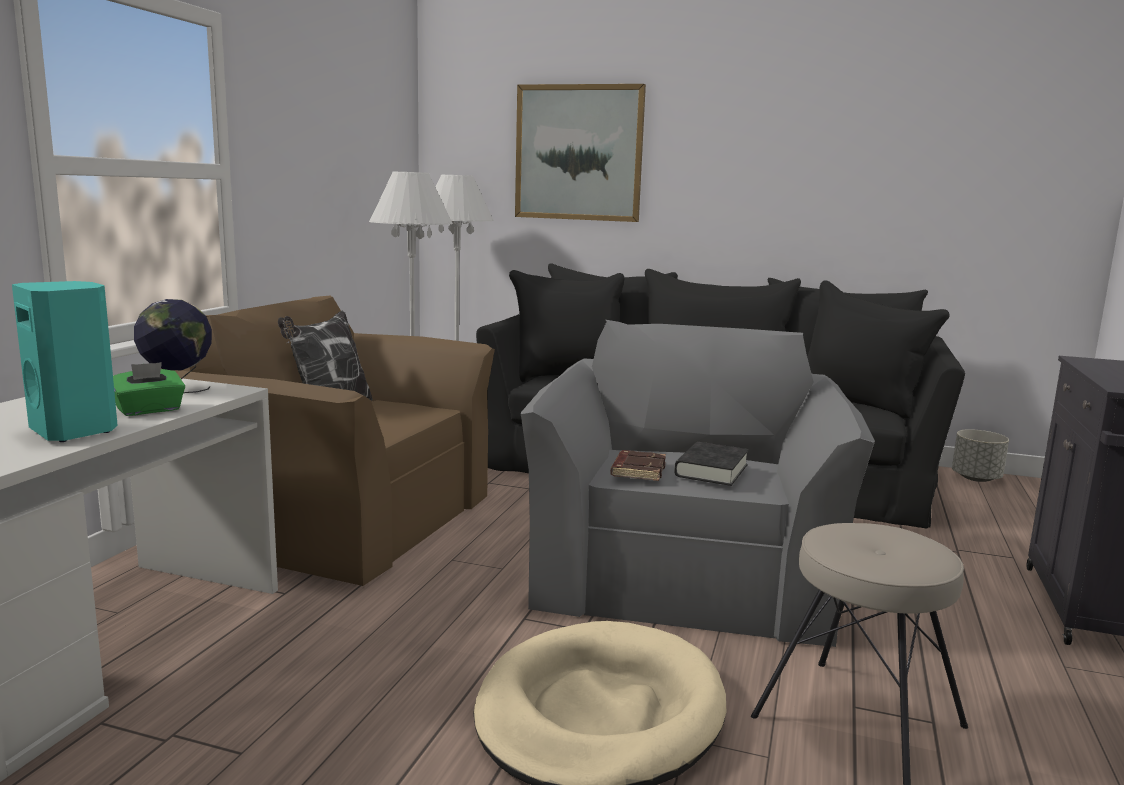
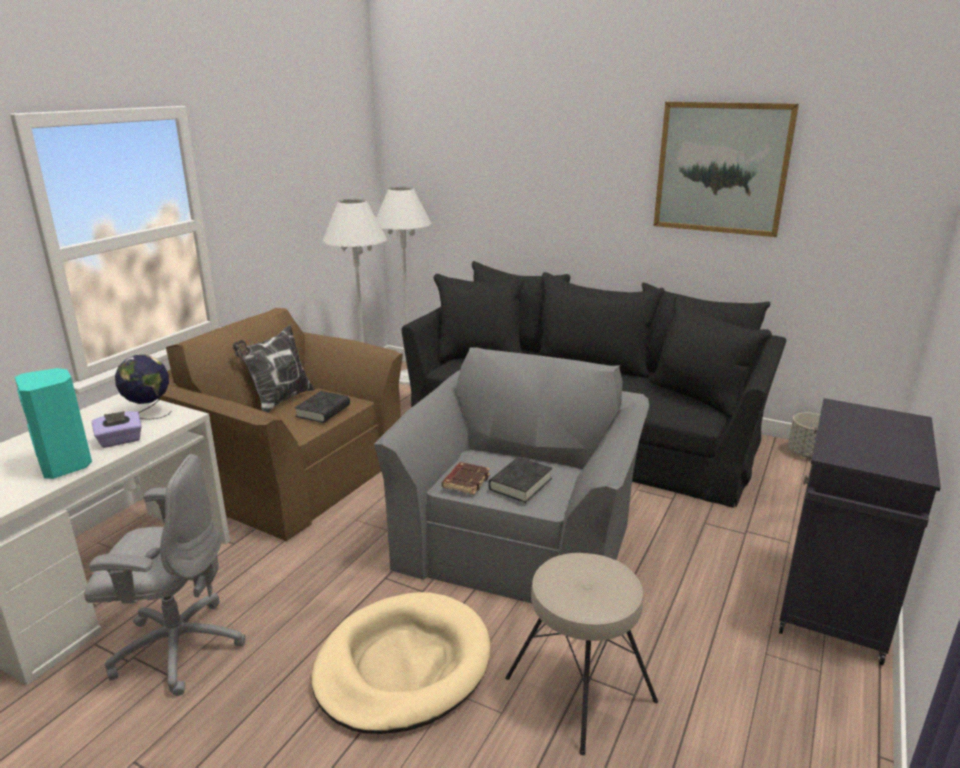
camera: 10 degrees right, 10 degrees up
green tissue box [113,362,185,416] -> purple tissue box [92,411,142,448]
picture [515,84,646,222] -> picture moved to [653,102,799,237]
none -> grey office chair [84,454,245,696]
none -> black book [295,391,350,423]

